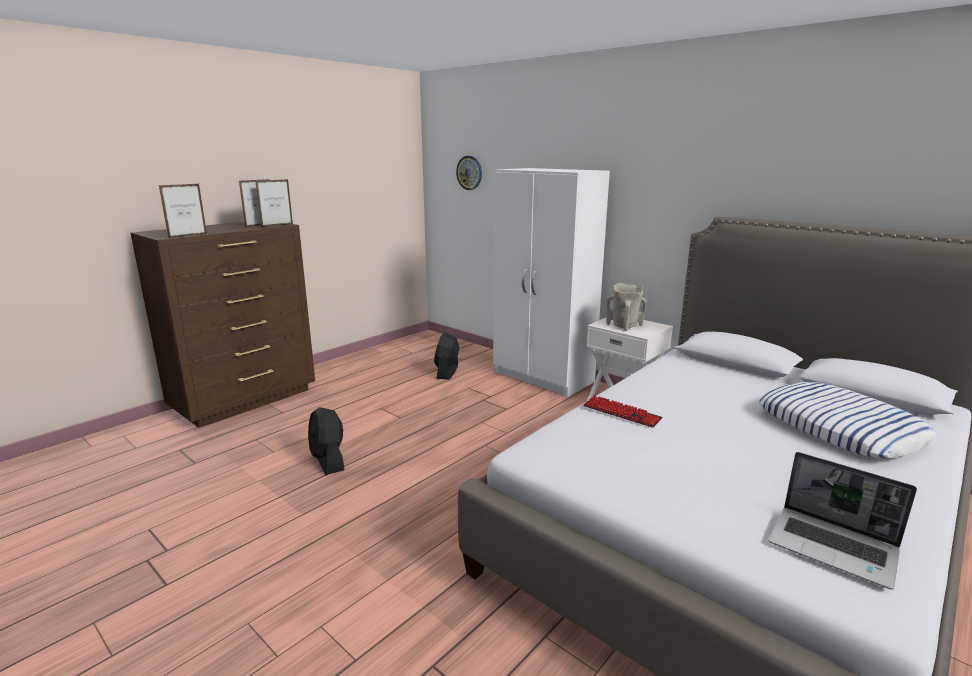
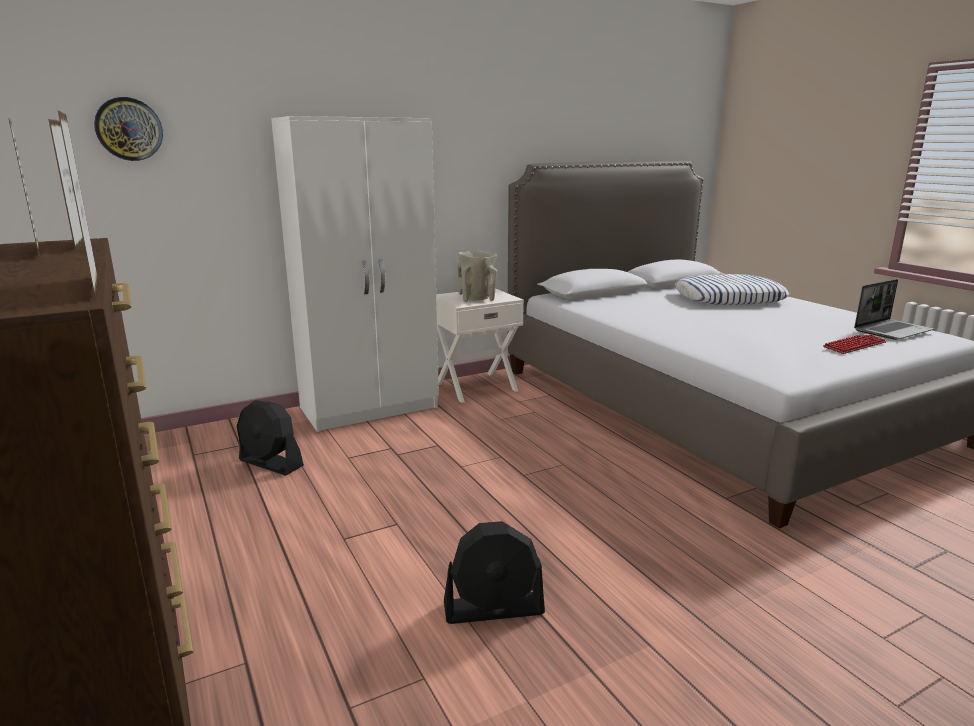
camera: 70 degrees left, 0 degrees up
keyboard [583,395,663,428] -> keyboard moved to [823,334,886,354]

